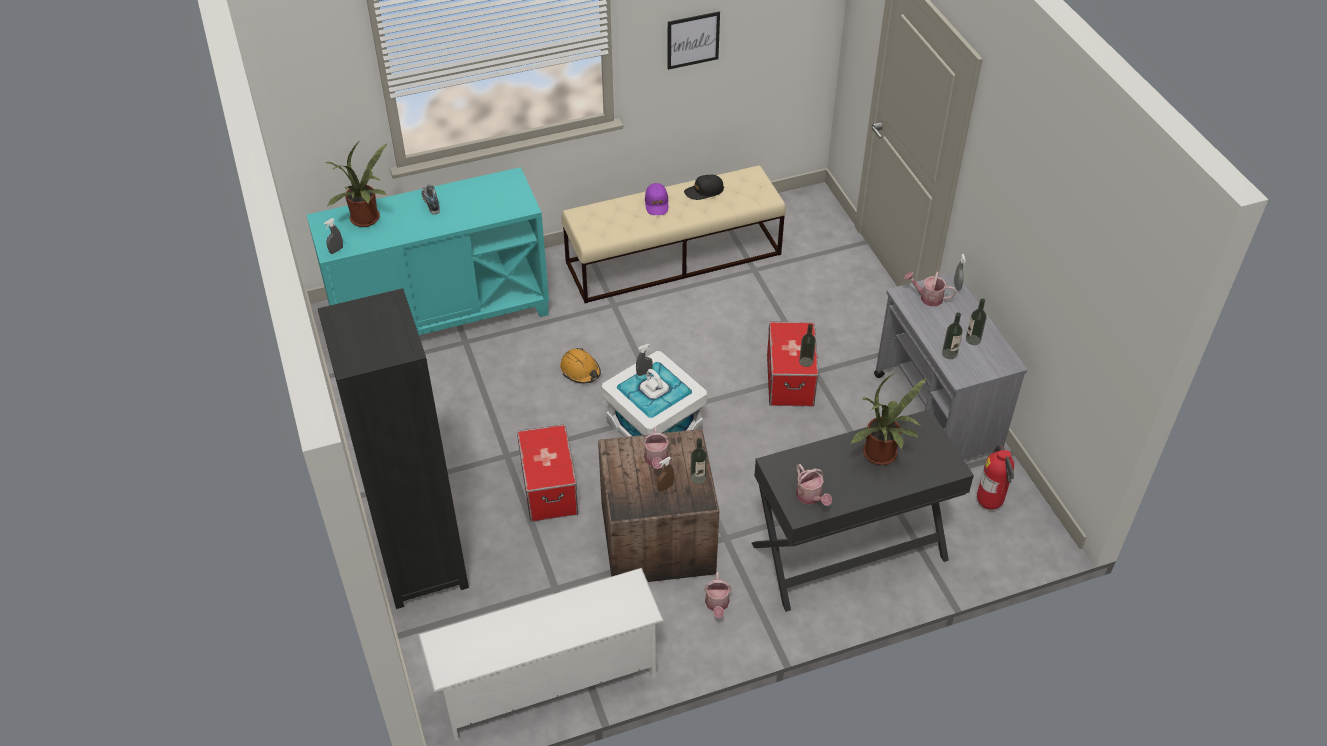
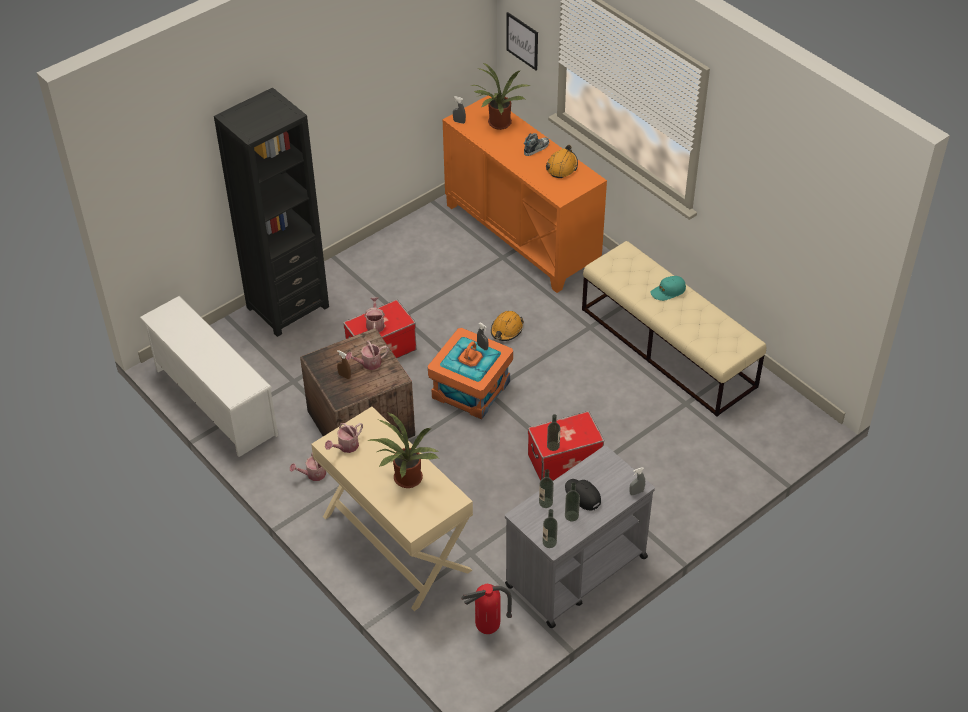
camera: 70 degrees right, 0 degrees up
turquoise cabinet [307,167,549,335] -> orange cabinet [443,96,607,293]
white storage box [602,351,707,437] -> orange storage box [428,328,513,419]
purple cap [645,183,668,215] -> turquoise cap [650,276,686,301]
picture [667,11,720,70] -> picture moved to [506,12,538,70]
black cap [684,175,724,200] -> black cap moved to [565,479,601,510]
bottle [690,438,707,484] -> bottle moved to [543,509,558,548]
black desk [752,409,974,612] -> beige desk [311,407,473,611]
watering can [904,271,957,306] -> watering can moved to [364,297,385,332]
none -> orange hard hat [546,145,578,178]

